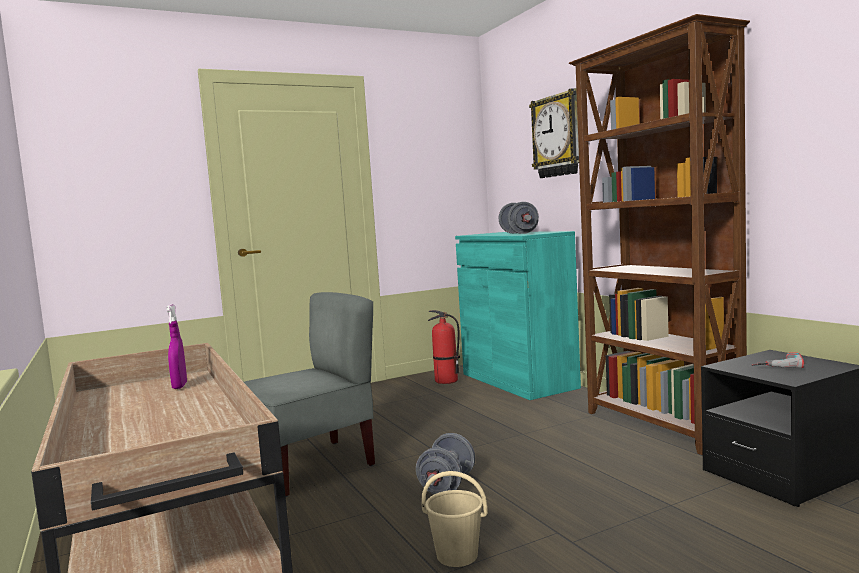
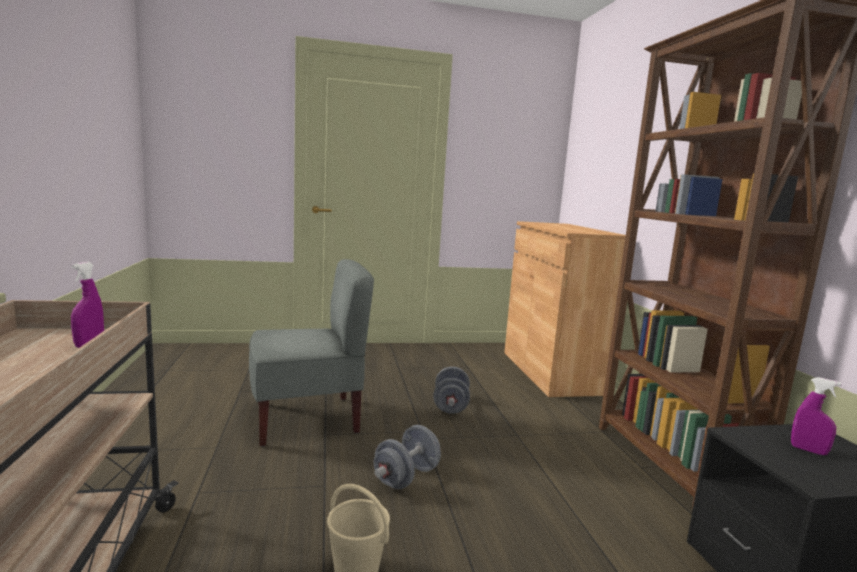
camera: 15 degrees right, 5 degrees up
fire extinguisher [428,310,460,384] -> none
turquoise cabinet [455,231,581,400] -> brown cabinet [504,221,626,397]
grey dumbbell [499,202,539,234] -> grey dumbbell moved to [433,367,470,414]
wall clock [529,88,579,178] -> none
power drill [751,352,804,368] -> purple spray bottle [791,377,842,455]

